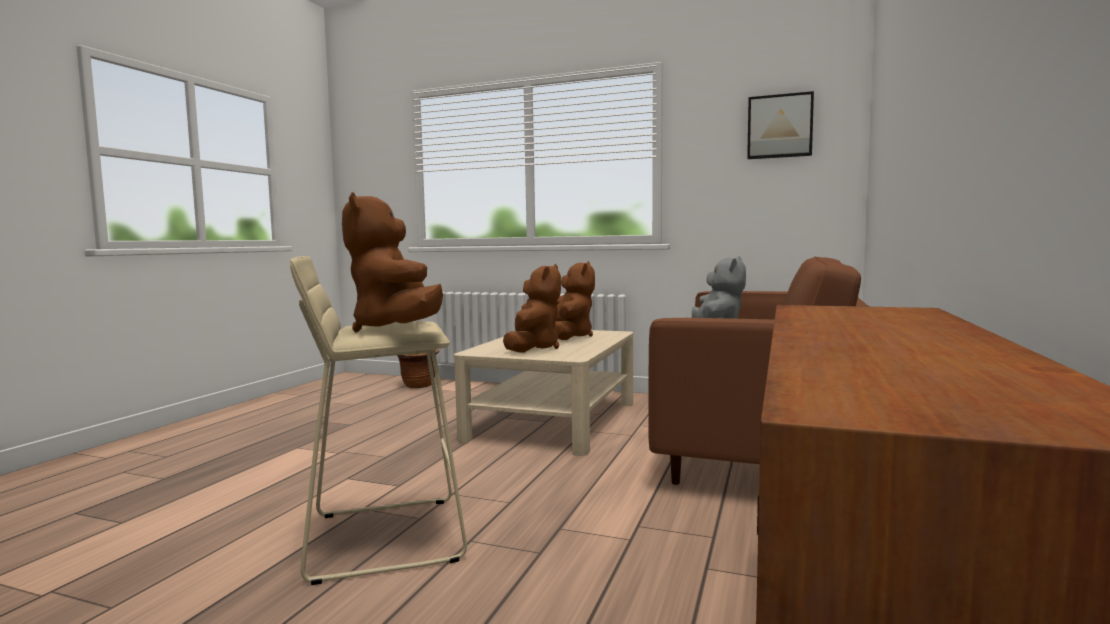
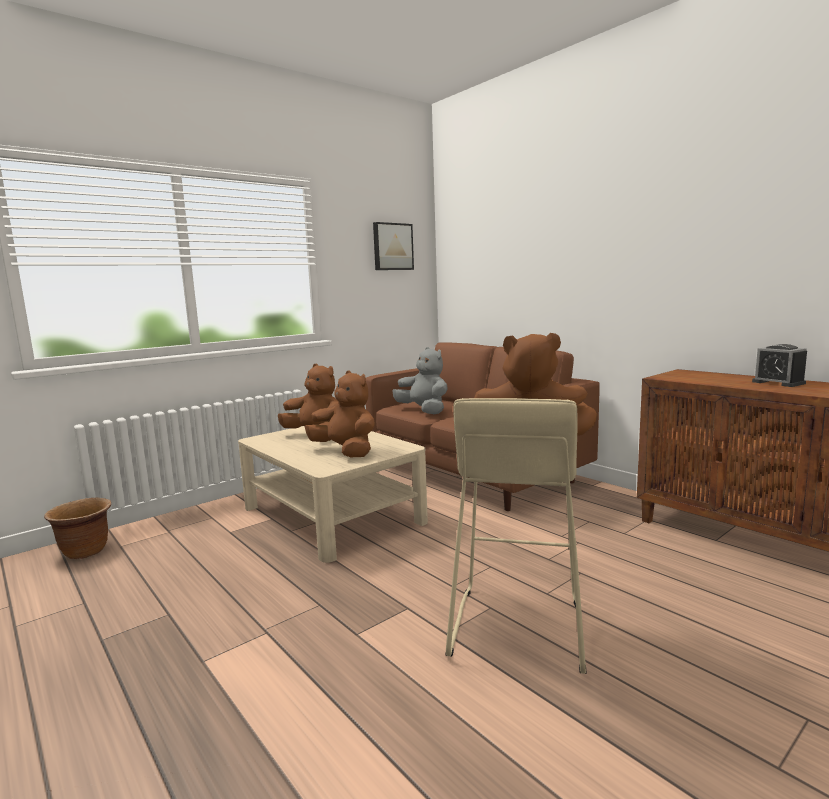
camera: 60 degrees left, 5 degrees up
none -> alarm clock [752,344,807,387]

